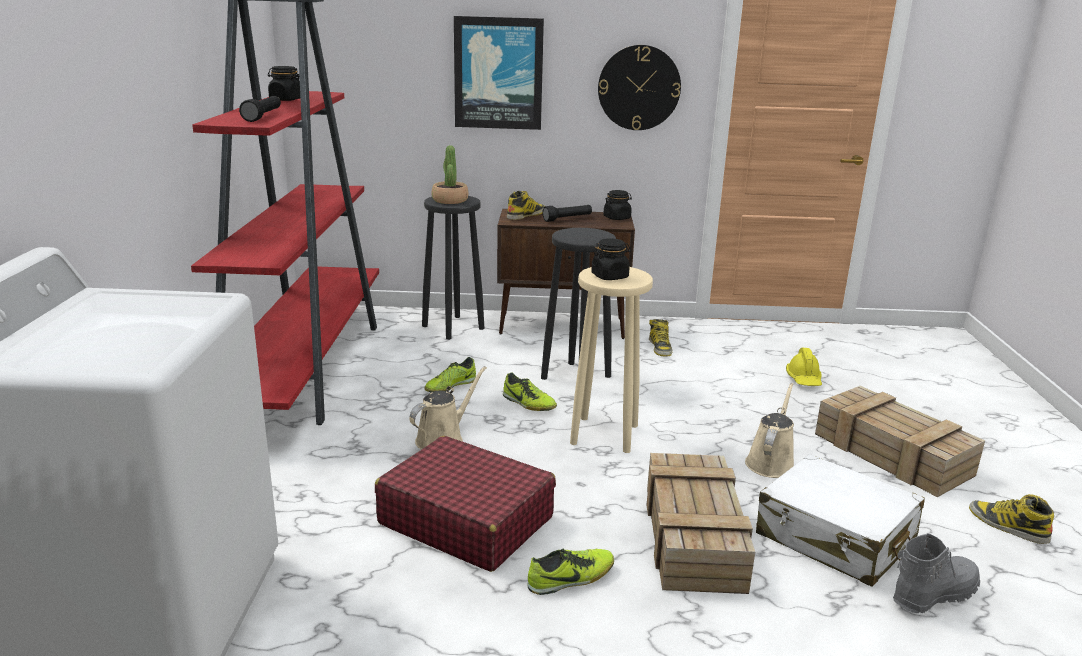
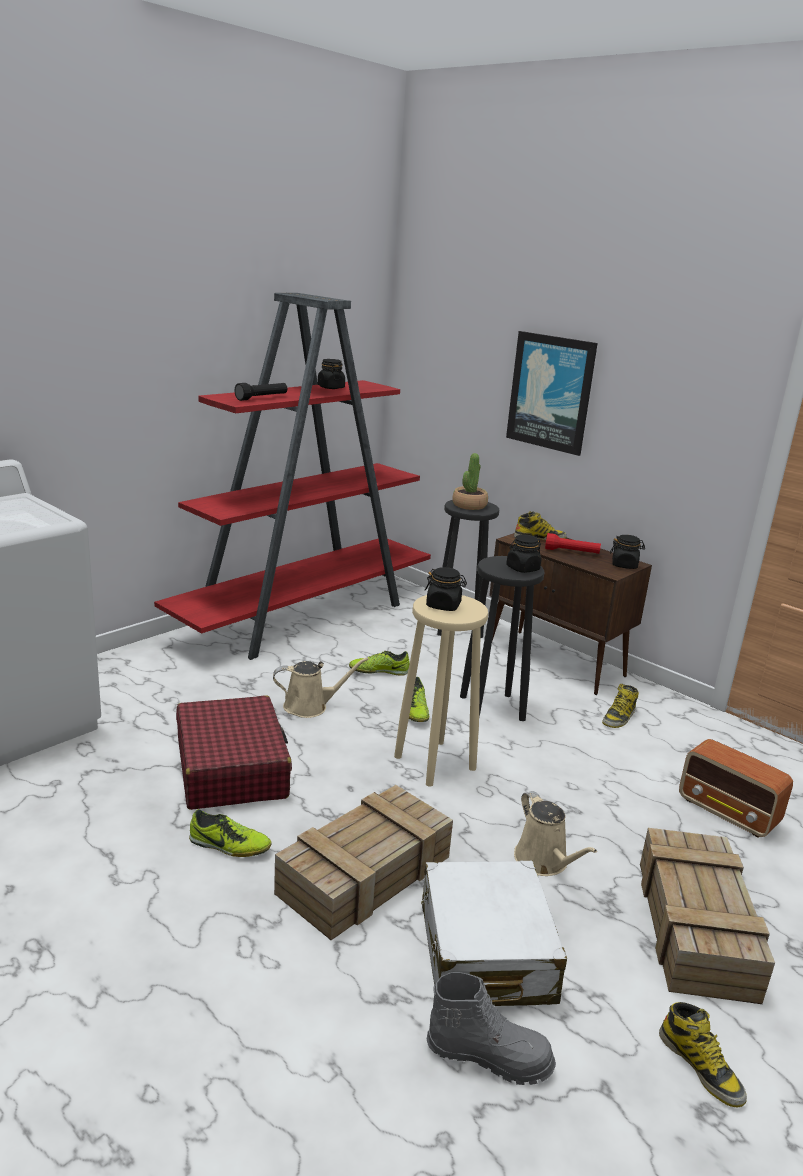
camera: 40 degrees right, 0 degrees up
black flashlight [542,205,592,222] -> red flashlight [545,533,601,554]
wall clock [598,45,681,130] -> none
beige watering can [745,383,794,478] -> beige watering can turned 90 degrees clockwise [514,791,597,876]
yellow hard hat [786,348,822,386] -> radio [679,739,793,838]
boot [969,494,1054,544] -> boot turned 150 degrees clockwise [659,1002,747,1107]
none -> black jar [506,535,541,573]

